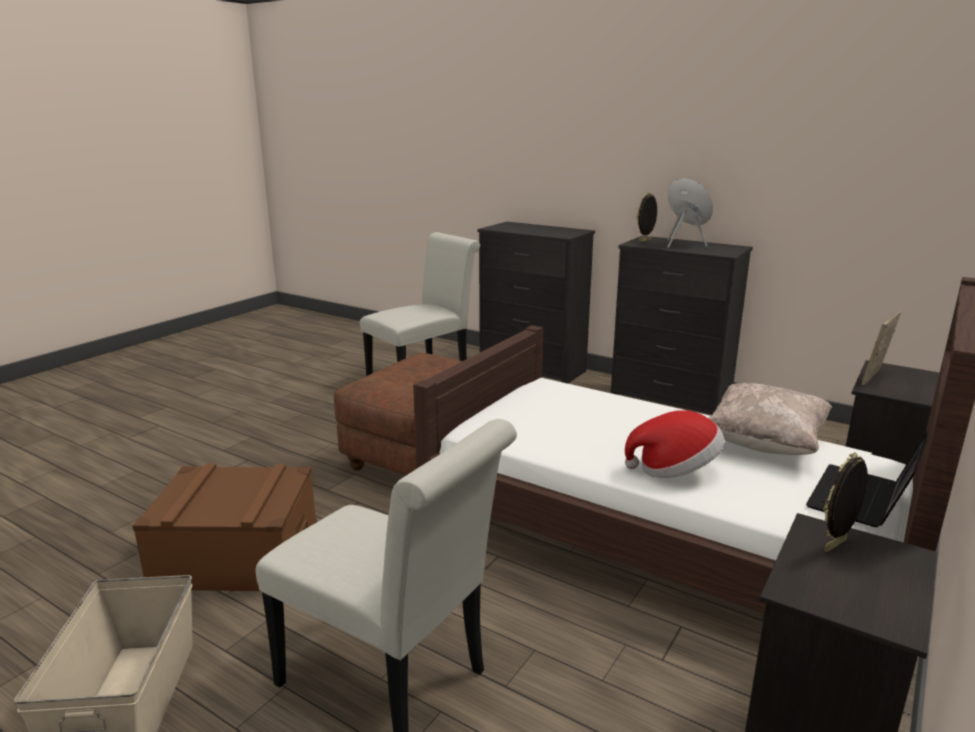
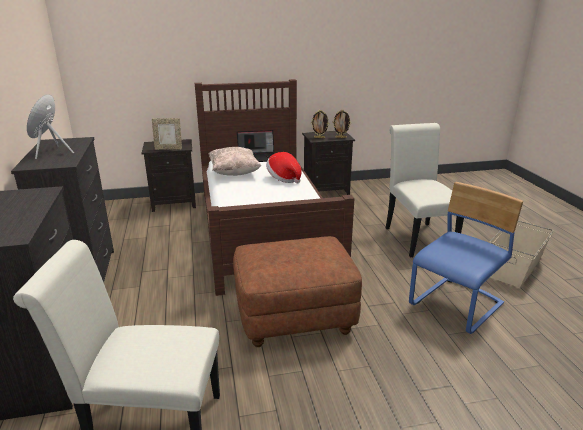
camera: 135 degrees left, 5 degrees up
brown storage box [133,463,317,591] -> blue chair [409,182,523,334]
picture frame [636,192,657,242] -> picture frame moved to [332,110,351,138]

